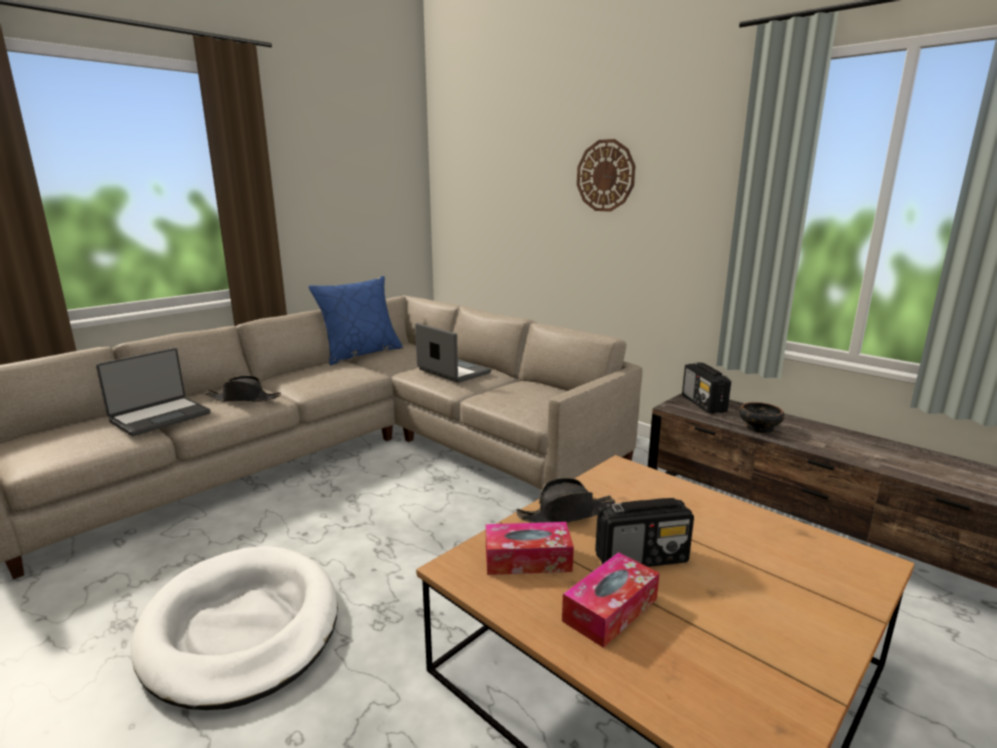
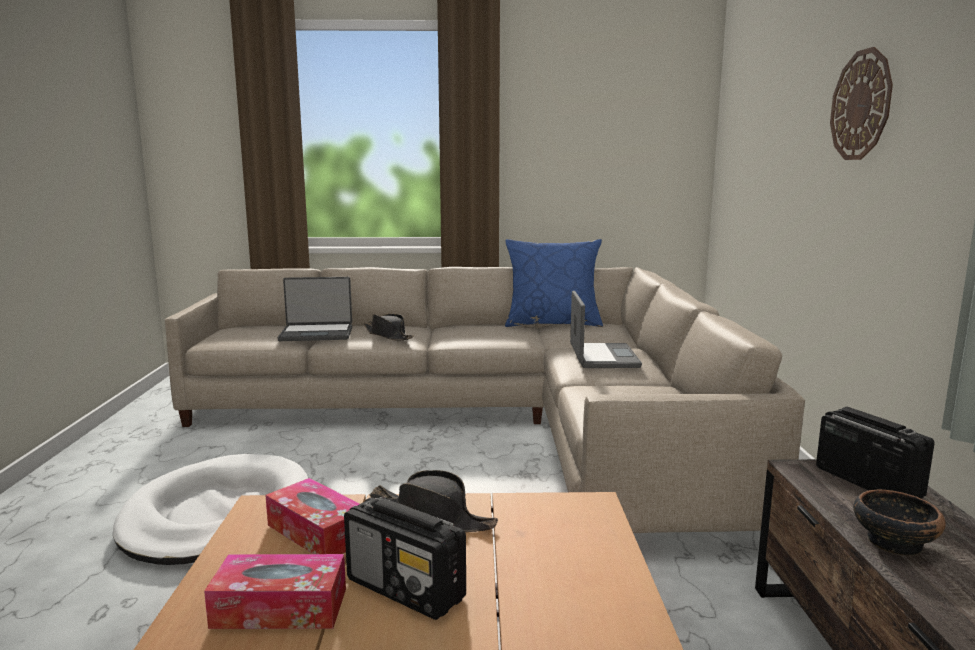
camera: 45 degrees right, 5 degrees down
radio [682,362,731,414] -> radio turned 120 degrees clockwise [816,407,935,499]

